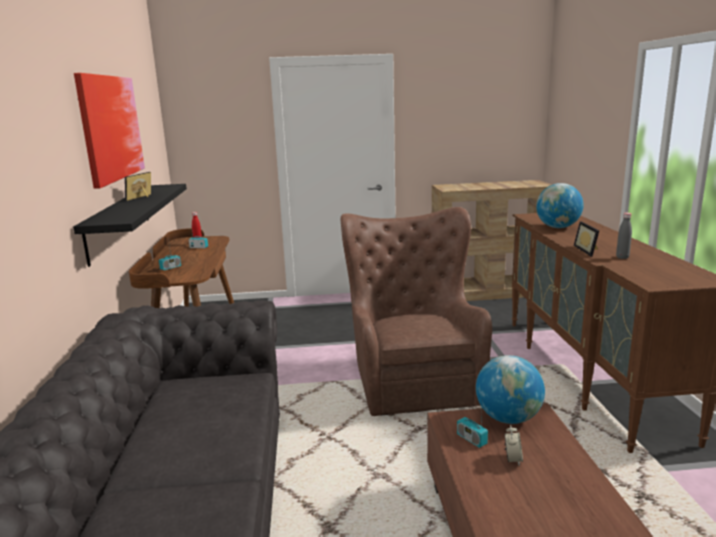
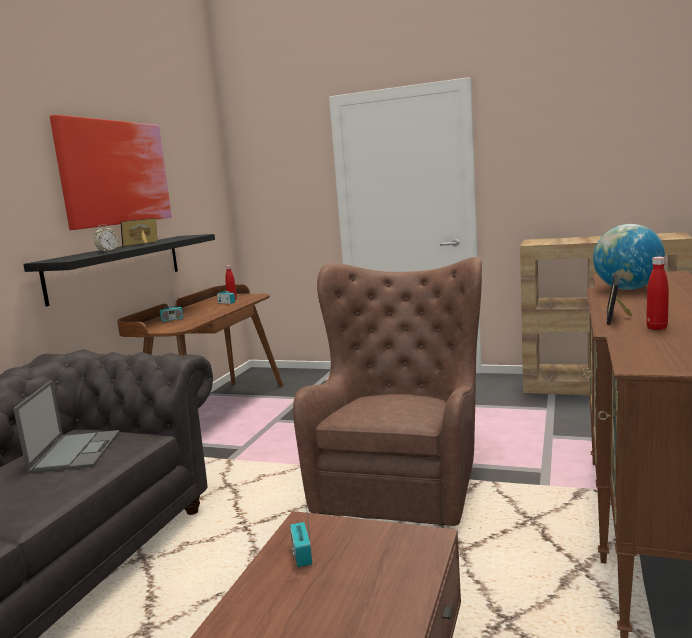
camera: 25 degrees right, 5 degrees down
globe [476,355,545,424] -> none
alarm clock [505,425,523,466] -> alarm clock moved to [94,224,118,252]
grey bottle [616,213,632,259] -> red bottle [646,257,669,330]
none -> laptop [13,380,120,473]

